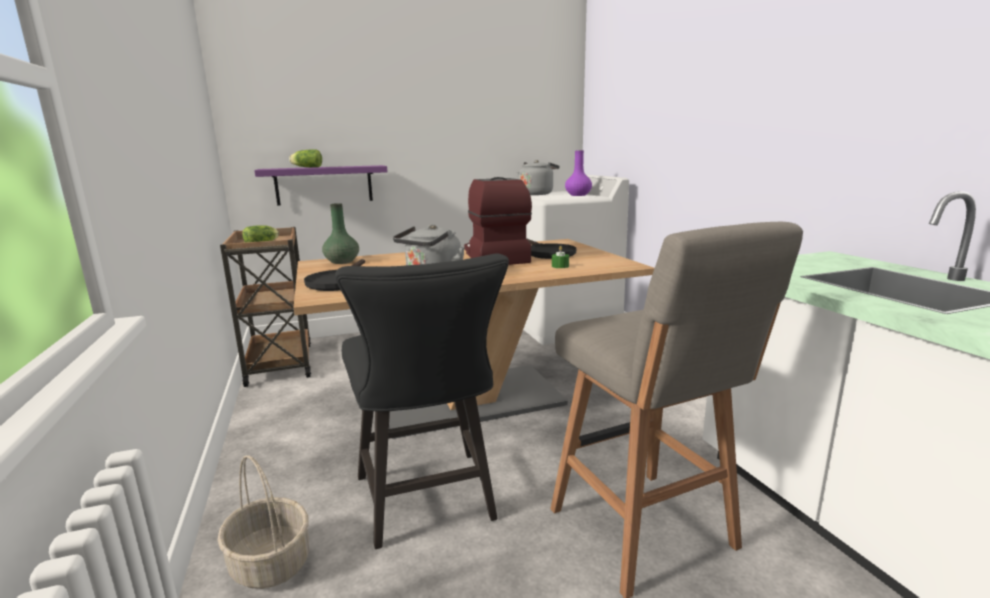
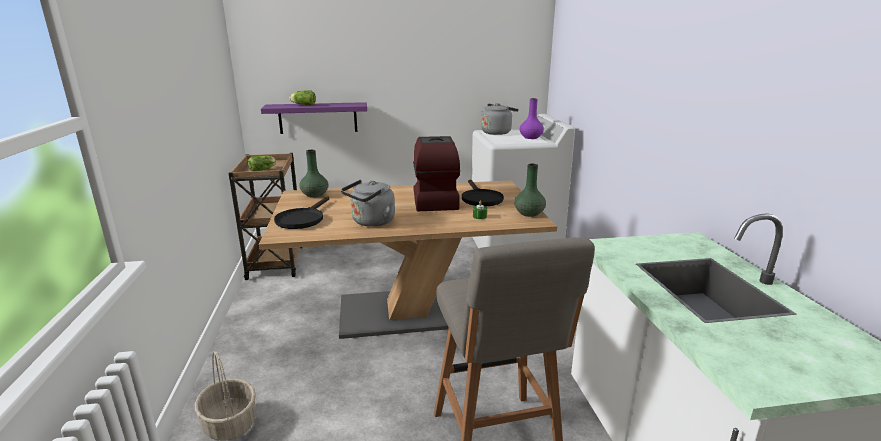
camera: 10 degrees right, 5 degrees up
black chair [335,254,509,549] -> none
none -> green vase [514,164,546,217]

